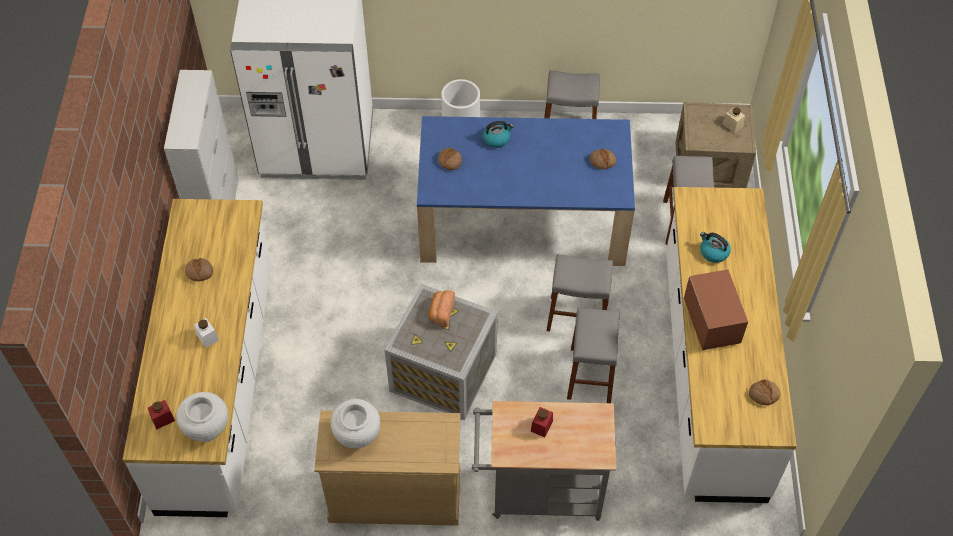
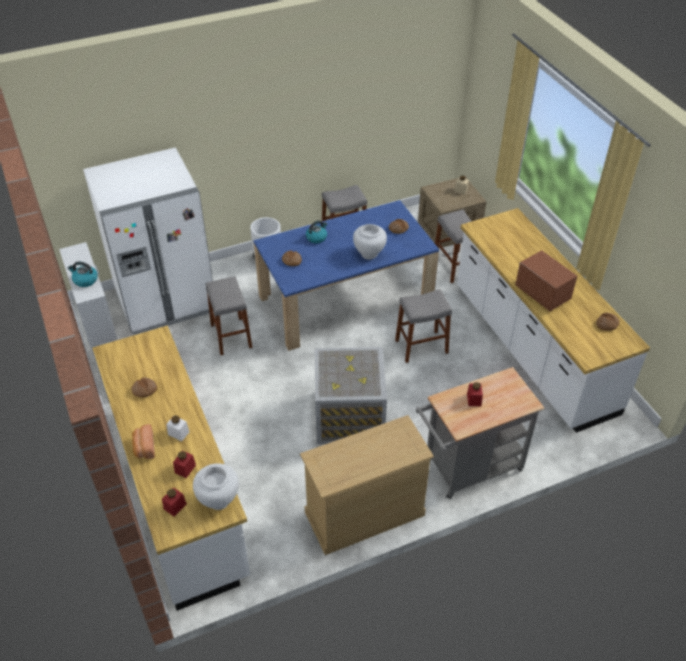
camera: 25 degrees left, 10 degrees down
white vase [331,399,380,449] -> white vase moved to [353,224,387,260]
bread [428,290,455,328] -> bread moved to [132,424,155,459]
grey stool [567,308,619,403] -> grey stool moved to [206,276,252,355]
kettle [700,232,731,263] -> kettle moved to [68,261,98,287]
none -> red jar [173,450,196,478]

